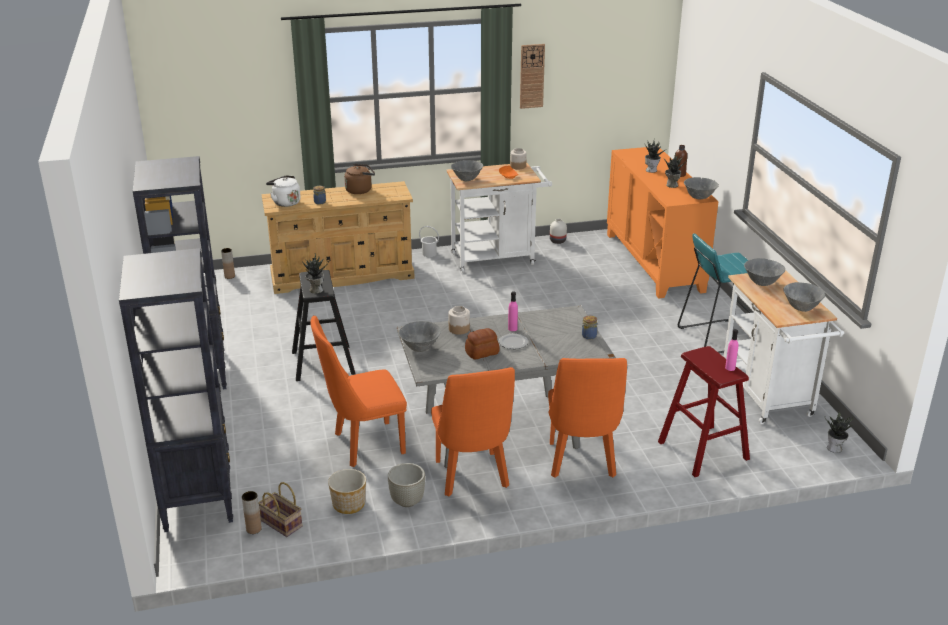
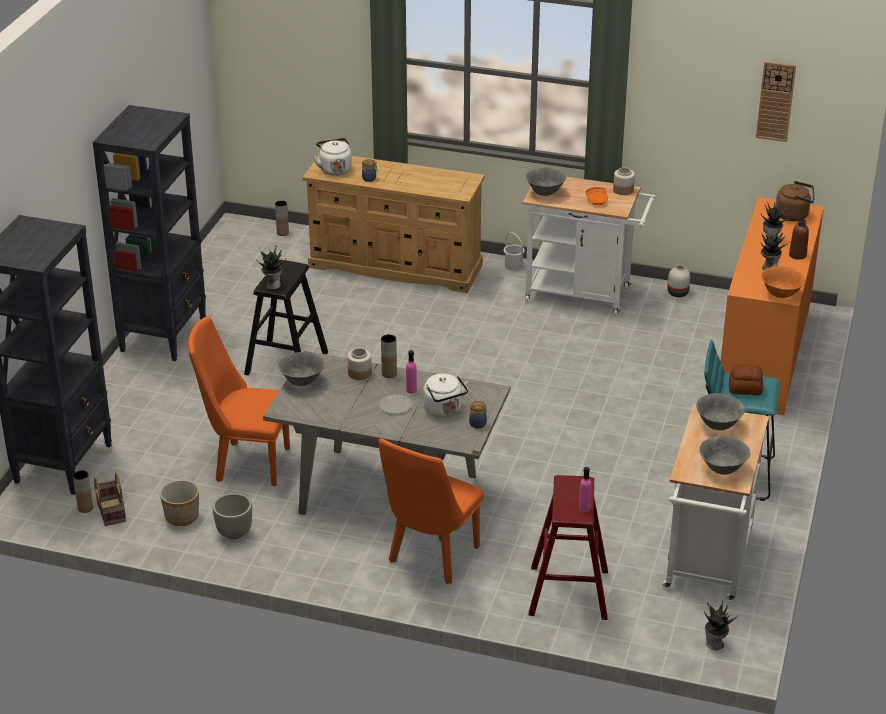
camera: 30 degrees right, 5 degrees up
brown kettle [344,164,375,194] -> brown kettle moved to [775,181,814,221]
orange chair [431,367,515,496] -> none
bread [465,328,499,359] -> bread moved to [729,364,763,395]
wall clock [520,44,545,109] -> wall clock moved to [756,61,796,142]
grey bowl [684,177,719,199] -> orange bowl [761,266,805,298]
none -> brown vase [381,334,397,378]
none -> white kettle [423,374,468,417]

